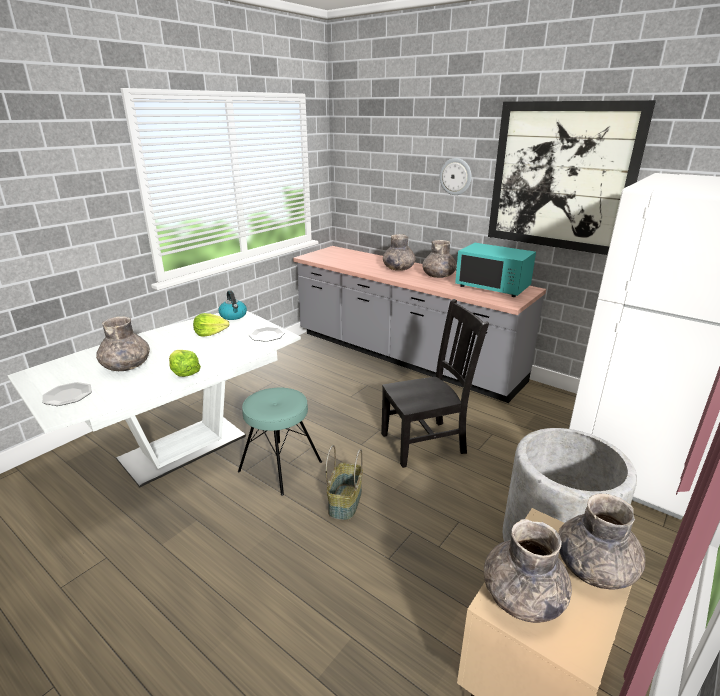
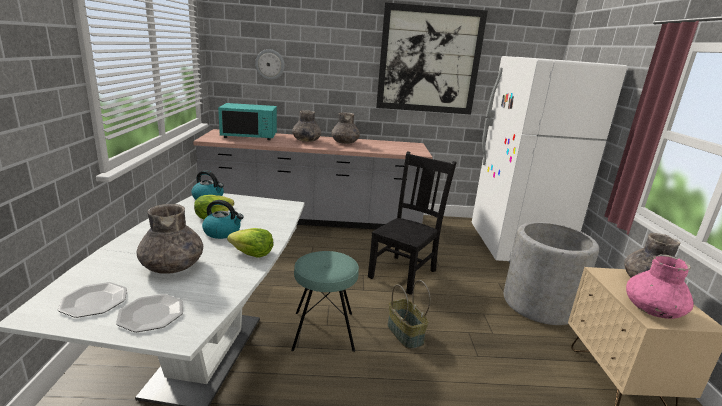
camera: 40 degrees left, 5 degrees down
plate [249,326,285,342] -> plate moved to [58,282,127,318]
wall clock [440,158,472,195] -> wall clock moved to [255,49,285,80]
turquoise microwave [455,243,536,297] -> turquoise microwave moved to [218,103,277,140]
grey vase [484,519,572,623] -> pink vase [626,254,694,319]
none -> kettle [202,200,244,239]

